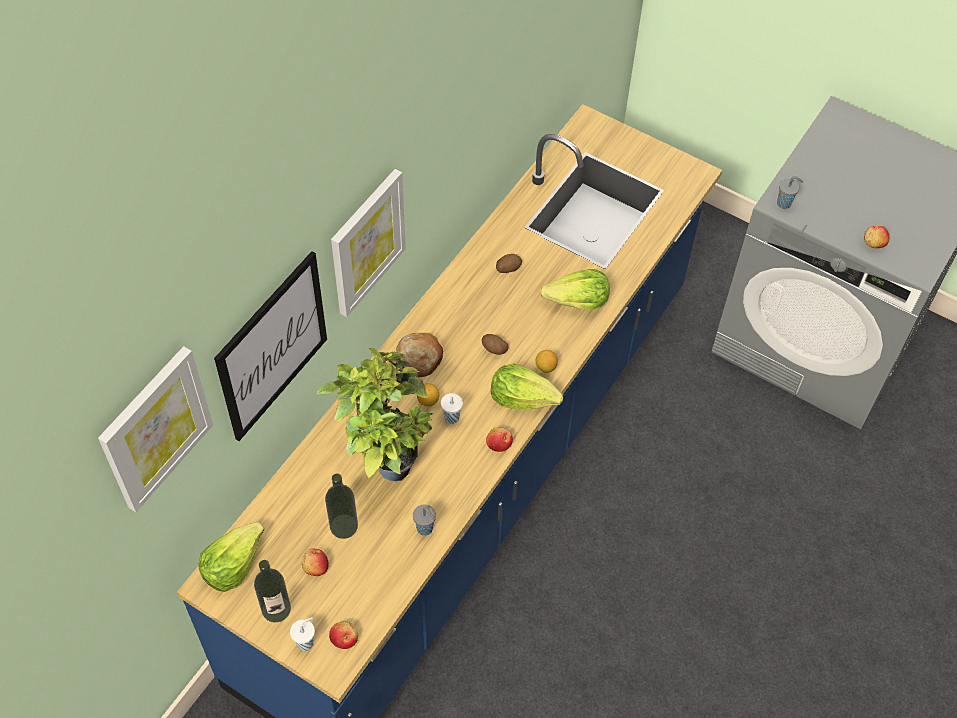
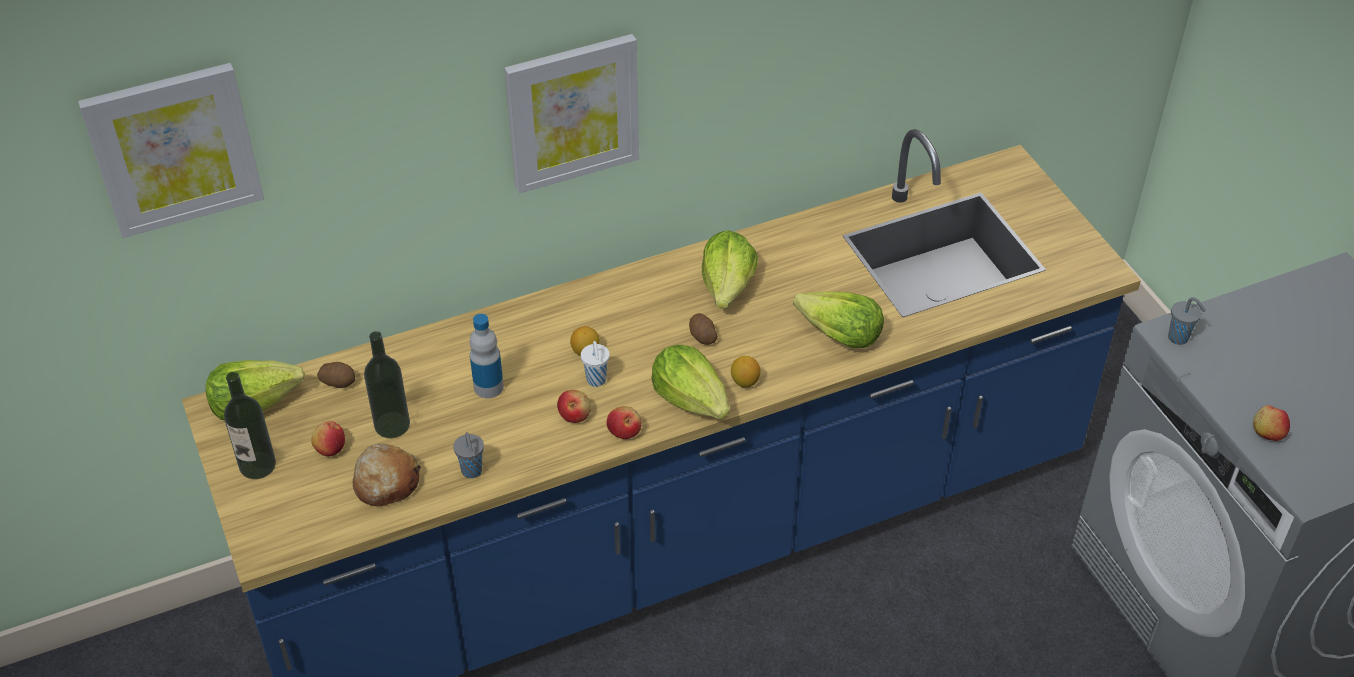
camera: 35 degrees right, 10 degrees down
picture [214,251,327,441] -> none
white cup [290,617,315,651] -> none
potted plant [317,348,433,481] -> bottle [469,314,504,398]
apple [329,621,358,649] -> apple moved to [557,390,591,423]
bread [396,333,443,377] -> bread moved to [353,444,421,507]
potato [496,254,522,273] -> potato moved to [317,362,355,388]
none -> lettuce [702,230,758,309]

